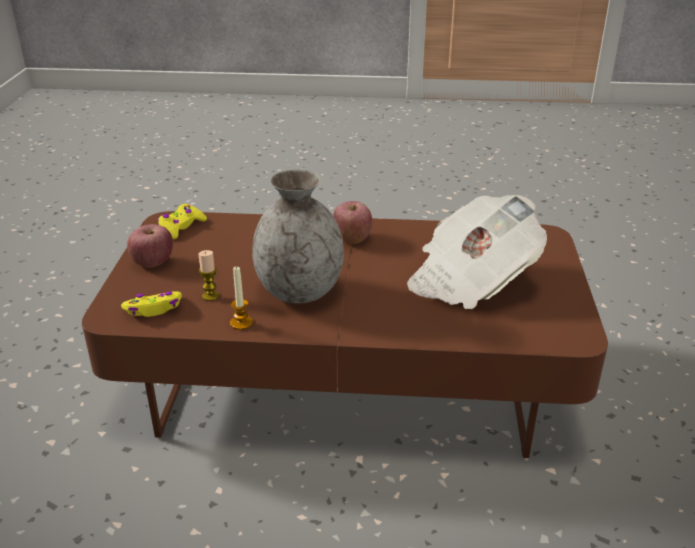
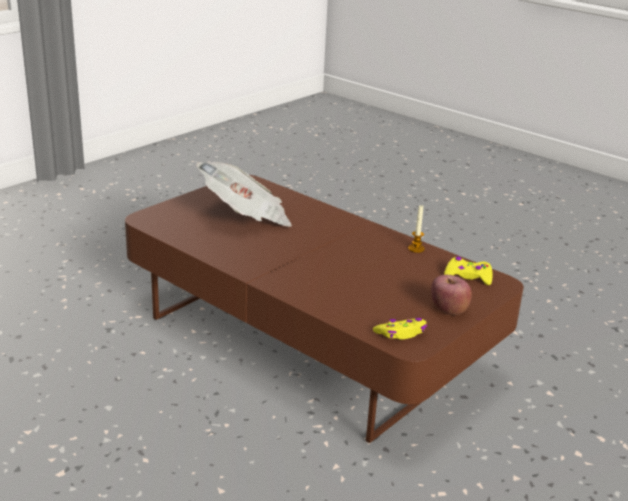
camera: 145 degrees left, 5 degrees down
candle [198,250,219,301] -> none
grey vase [252,169,344,304] -> none
apple [333,201,372,244] -> none

